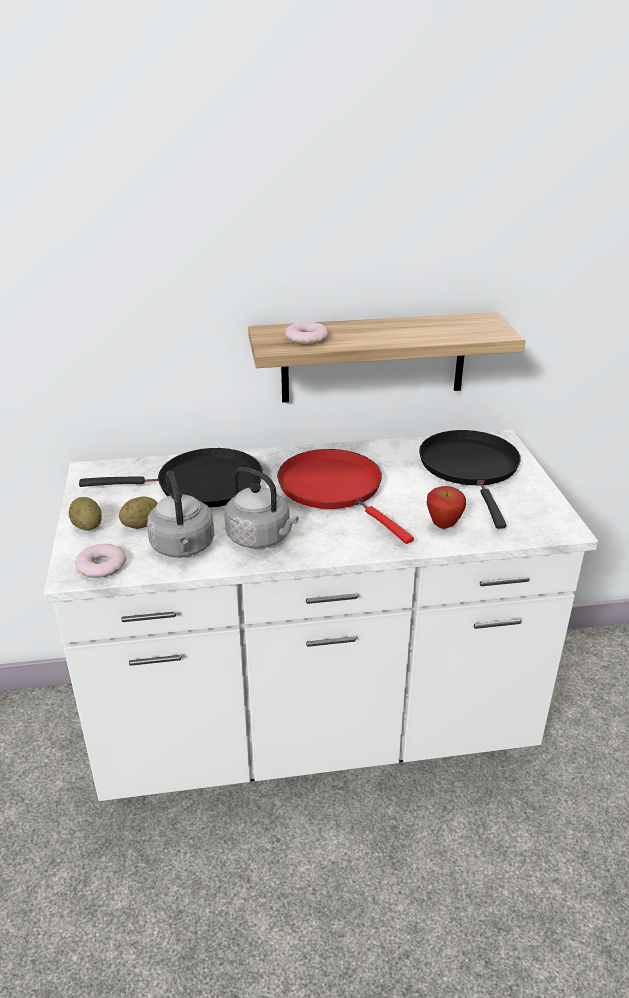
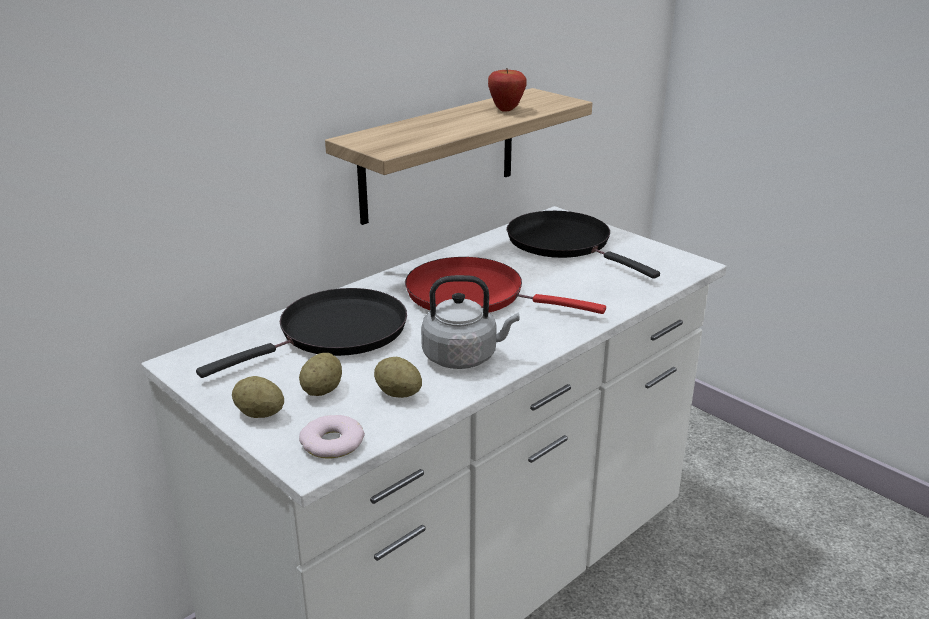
camera: 35 degrees left, 5 degrees down
grey kettle [147,471,214,558] -> potato [374,357,422,398]
donut [285,321,329,345] -> none
apple [427,486,466,529] -> apple moved to [488,68,526,112]

